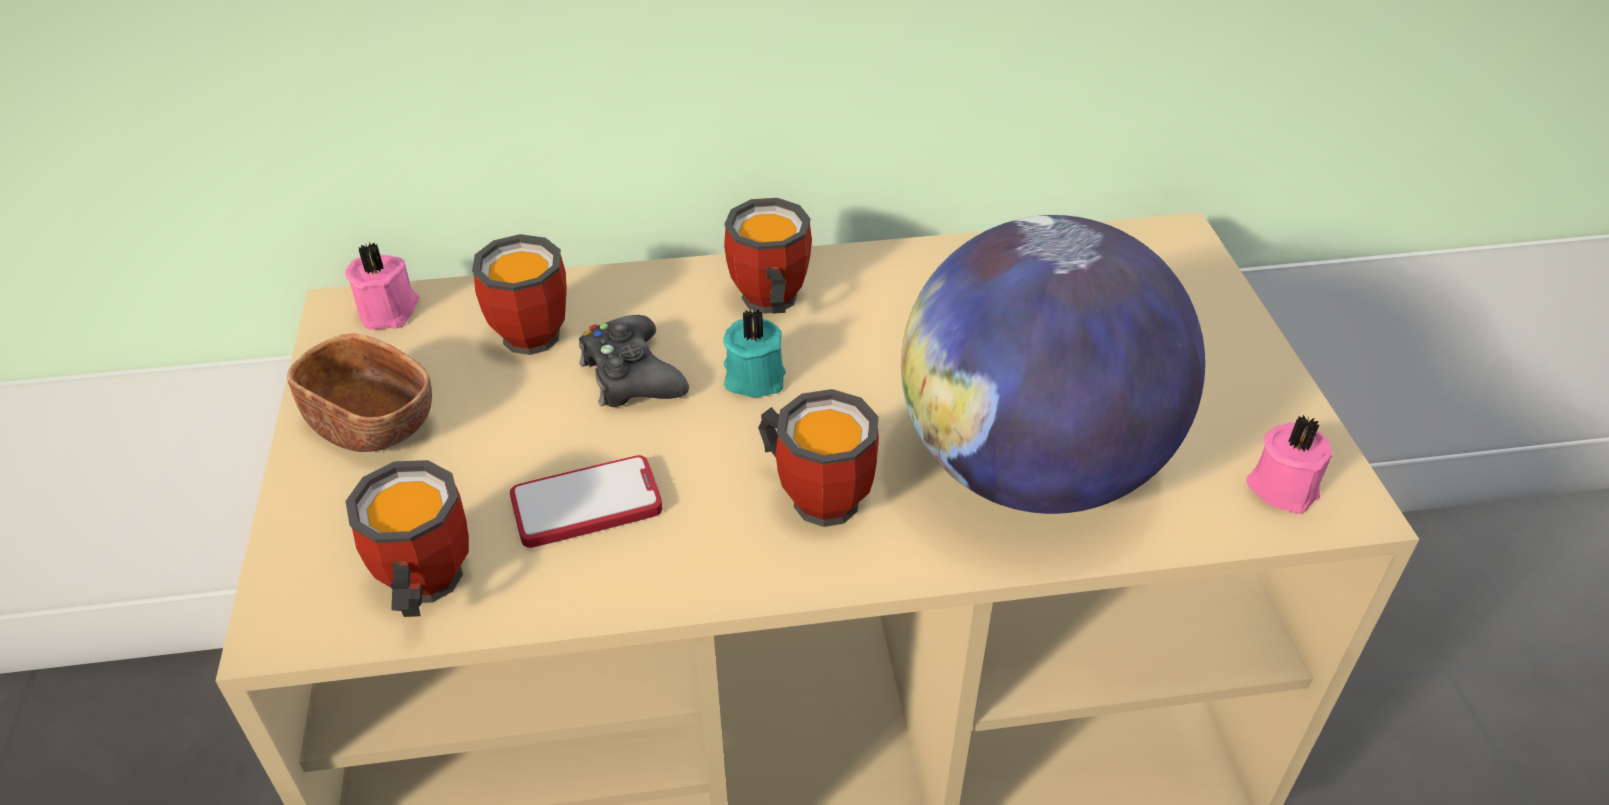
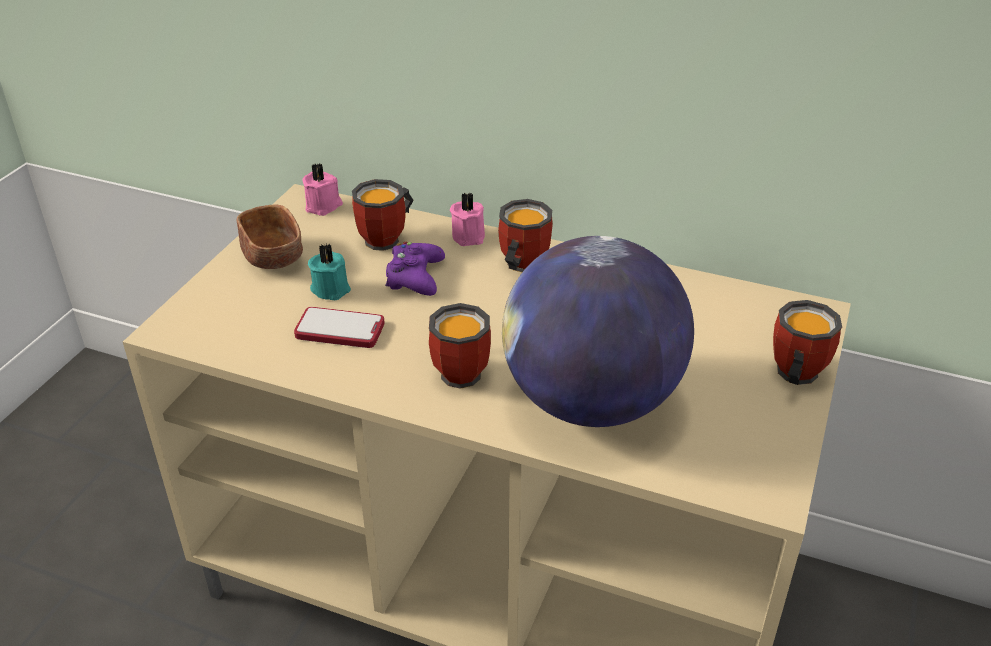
camera: 30 degrees right, 5 degrees down
mug [346,460,469,617] -> mug moved to [773,300,842,385]
black game controller [579,315,689,407] -> purple game controller [385,242,445,296]
turquoise candle [723,308,786,397] -> turquoise candle moved to [308,244,351,300]
pink candle [1246,415,1333,514] -> pink candle moved to [450,192,485,246]

